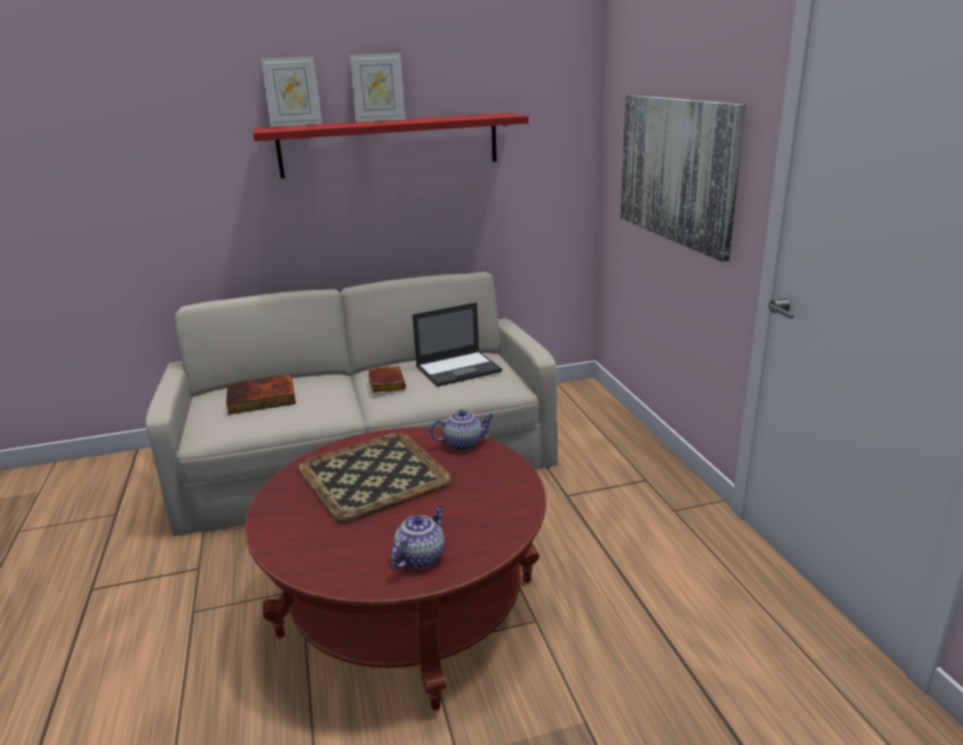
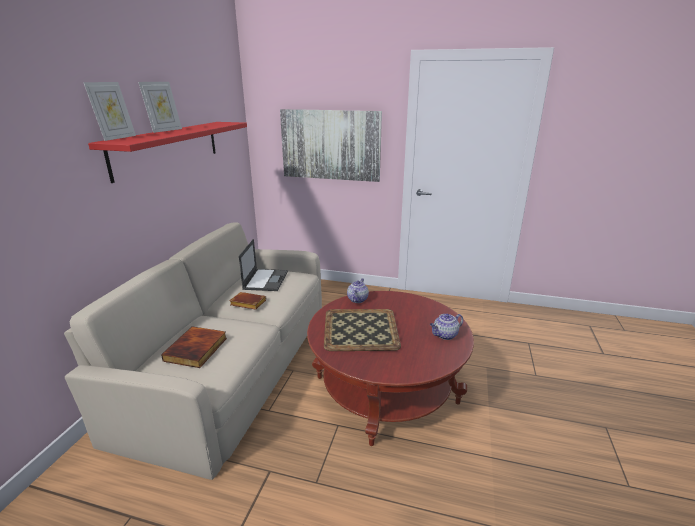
camera: 60 degrees left, 0 degrees up
teapot [391,507,444,569] -> teapot turned 90 degrees counterclockwise [430,314,463,340]

